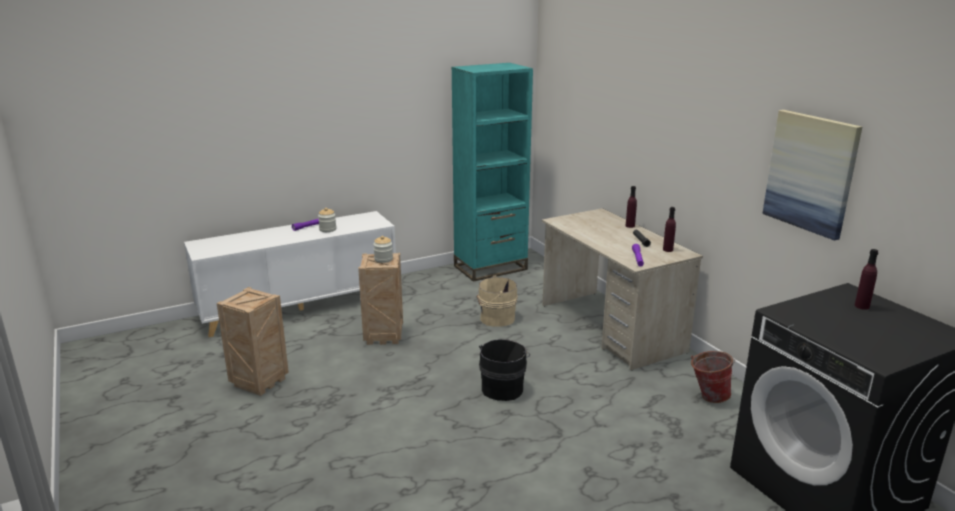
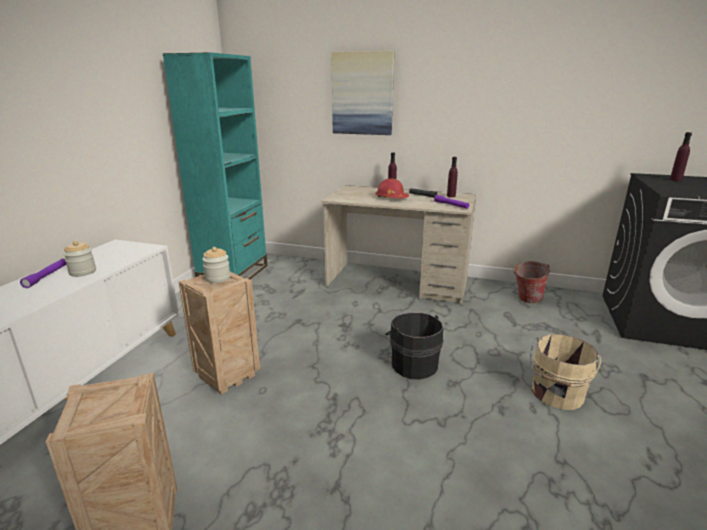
camera: 45 degrees left, 0 degrees up
beige bucket [477,275,518,327] -> beige bucket moved to [530,334,601,410]
picture [762,110,862,241] -> picture moved to [331,51,394,135]
none -> red hard hat [375,178,409,198]

